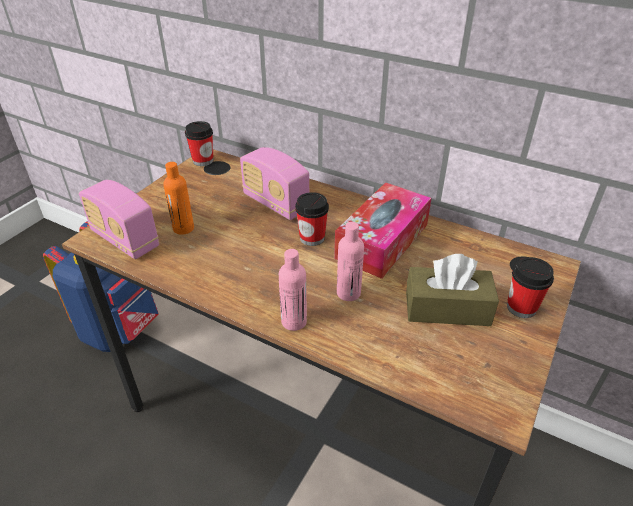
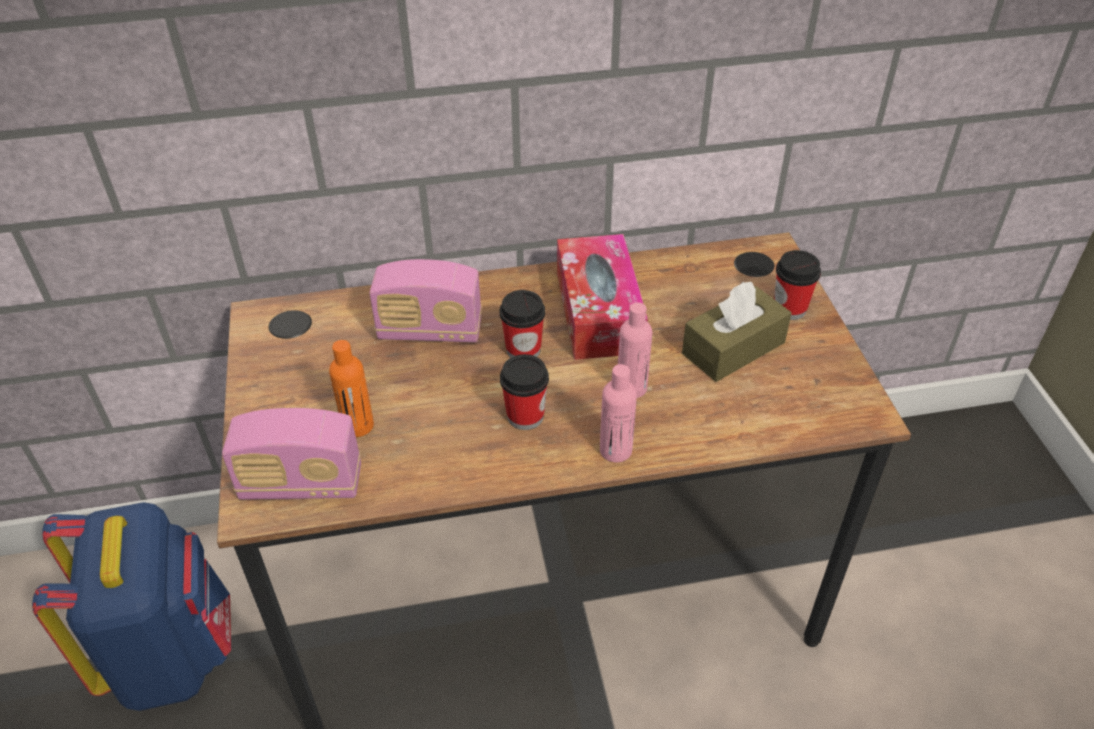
camera: 40 degrees left, 5 degrees up
cup [185,121,214,166] -> cup moved to [500,354,549,430]

